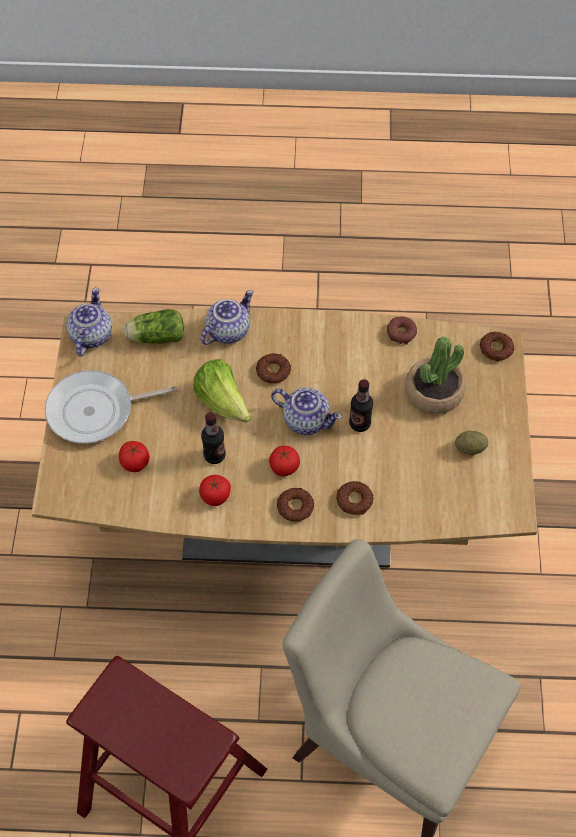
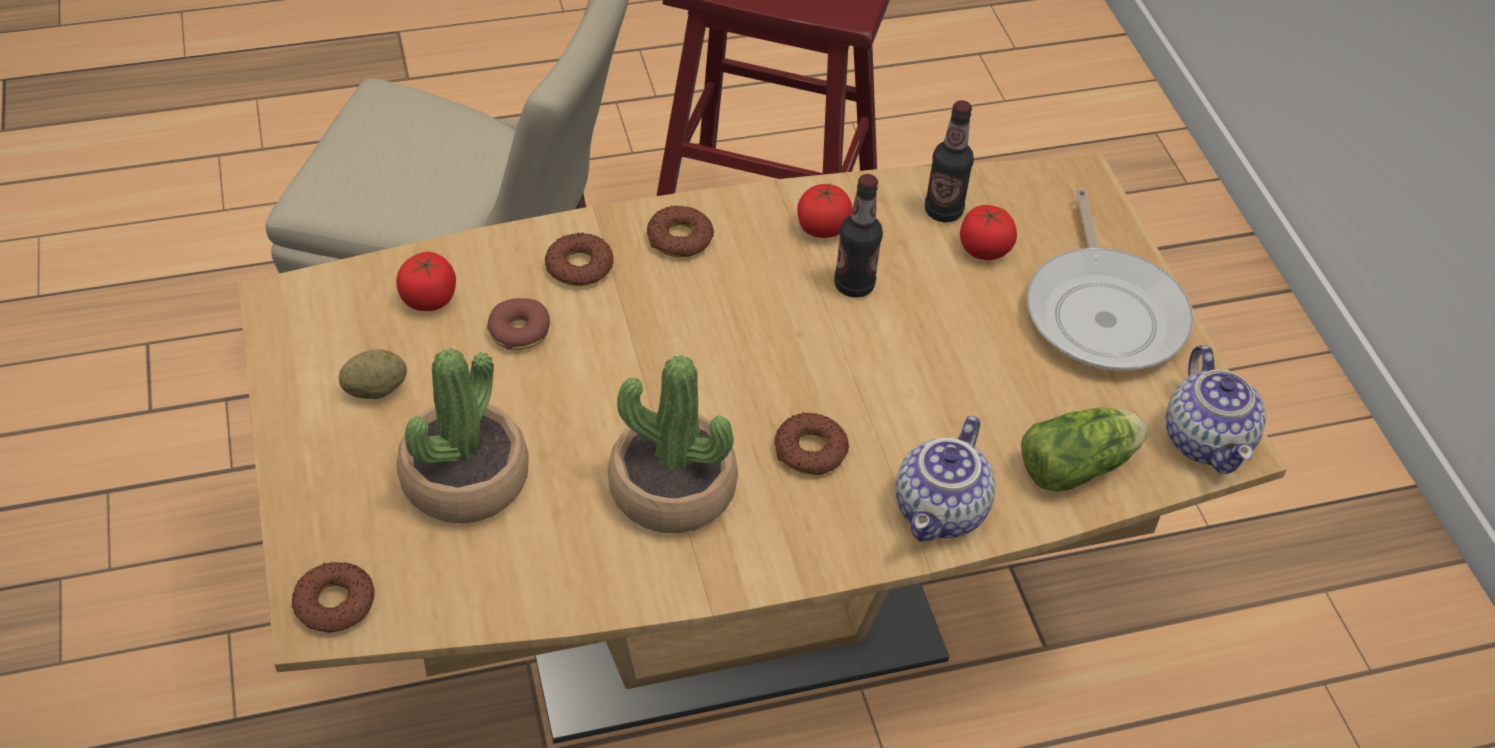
camera: 160 degrees right, 10 degrees down
frying pan [45,370,178,444] -> frying pan turned 120 degrees clockwise [1027,189,1193,371]
lettuce [193,359,251,422] -> none
tomato [269,446,300,477] -> tomato moved to [396,252,456,311]
teapot [271,388,342,435] -> none
bottle [349,379,373,432] -> bottle moved to [925,100,974,222]
donut [387,316,417,345] -> donut moved to [487,298,550,350]
none -> potted plant [608,355,738,533]

